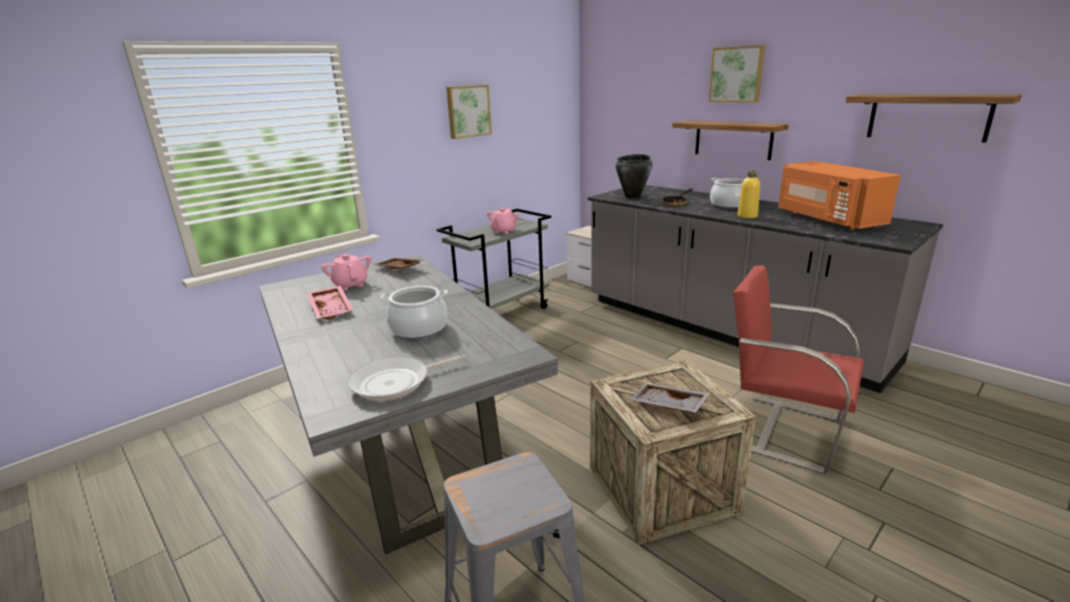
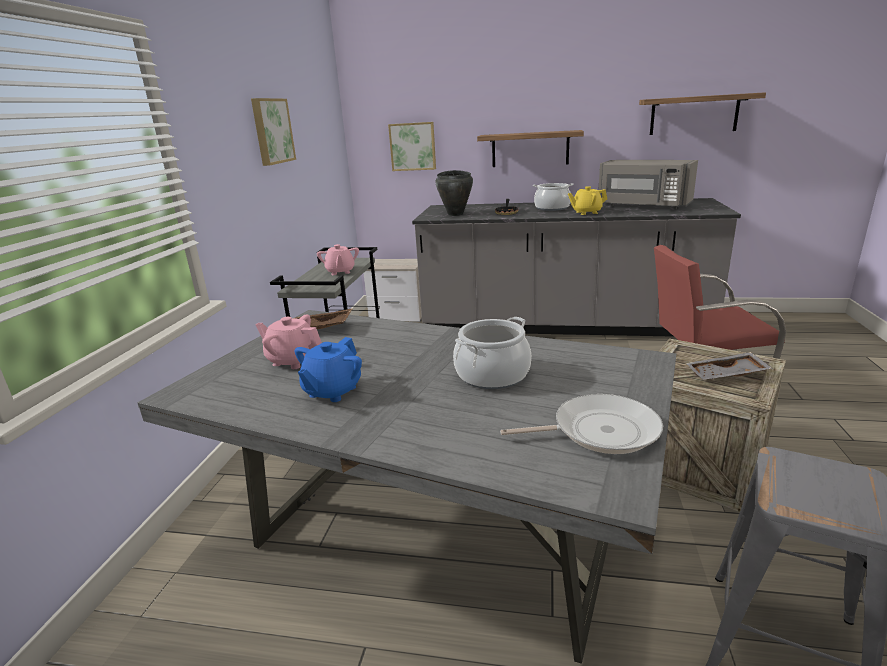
camera: 35 degrees left, 0 degrees up
pink tray [307,286,354,320] -> blue teapot [295,337,362,402]
frying pan [348,355,466,401] -> frying pan turned 120 degrees counterclockwise [500,394,663,454]
picture [709,45,765,102] -> picture moved to [388,122,436,171]
yellow bottle [737,171,760,218] -> yellow teapot [568,186,607,215]
orange microwave [778,161,901,230] -> grey microwave [599,160,698,209]

